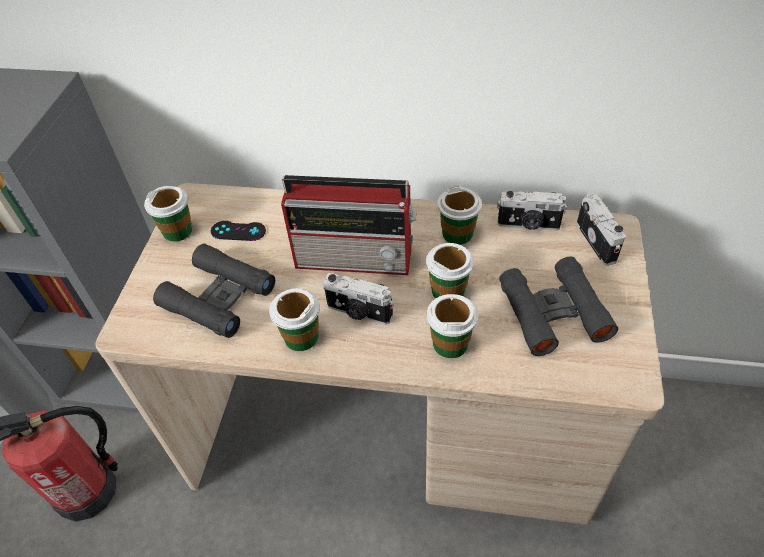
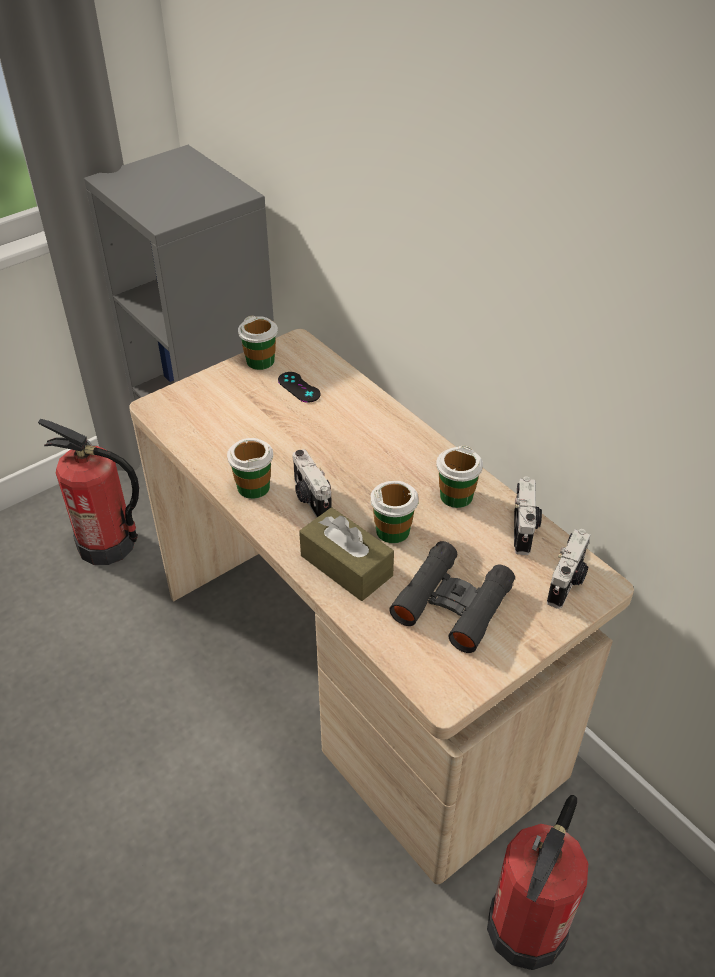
camera: 40 degrees right, 5 degrees down
black binoculars [153,244,275,338] -> none
radio [281,175,417,275] -> none
cup [427,294,478,358] -> brown tissue box [299,507,394,601]
camera [497,191,567,231] -> camera turned 135 degrees counterclockwise [514,476,542,555]
none -> fire extinguisher [487,795,588,970]

